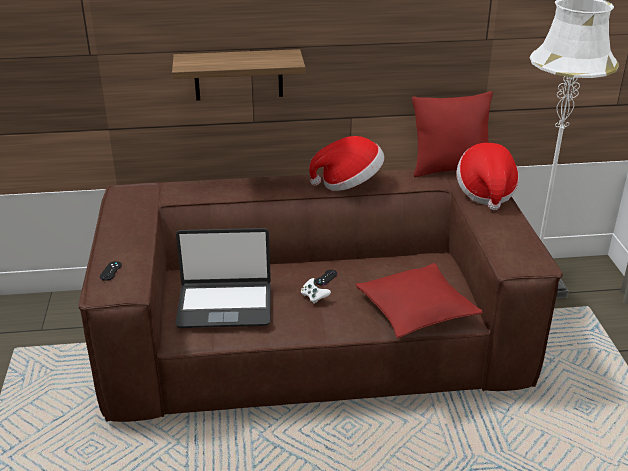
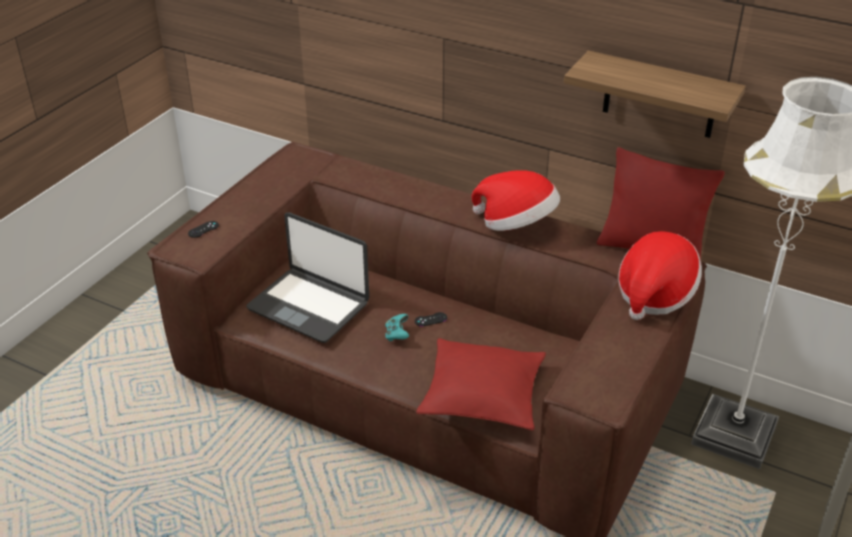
camera: 35 degrees right, 5 degrees up
shelf [172,49,305,101] -> shelf moved to [564,51,746,138]
white game controller [301,278,331,304] -> turquoise game controller [385,314,409,341]

